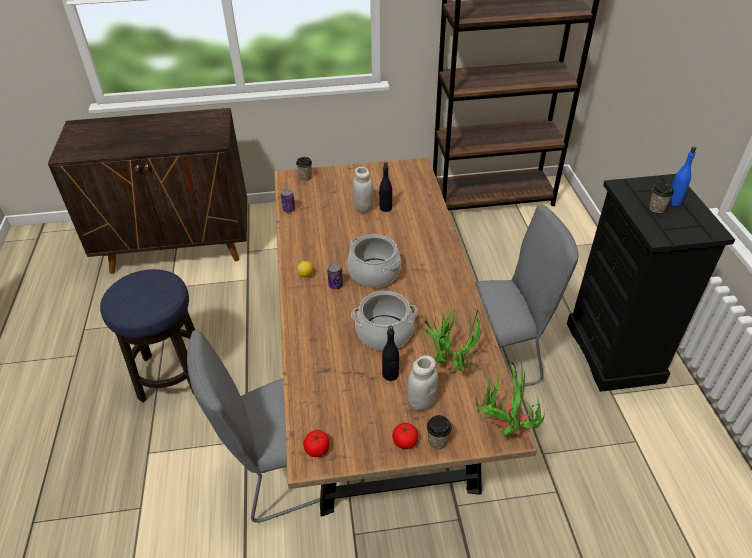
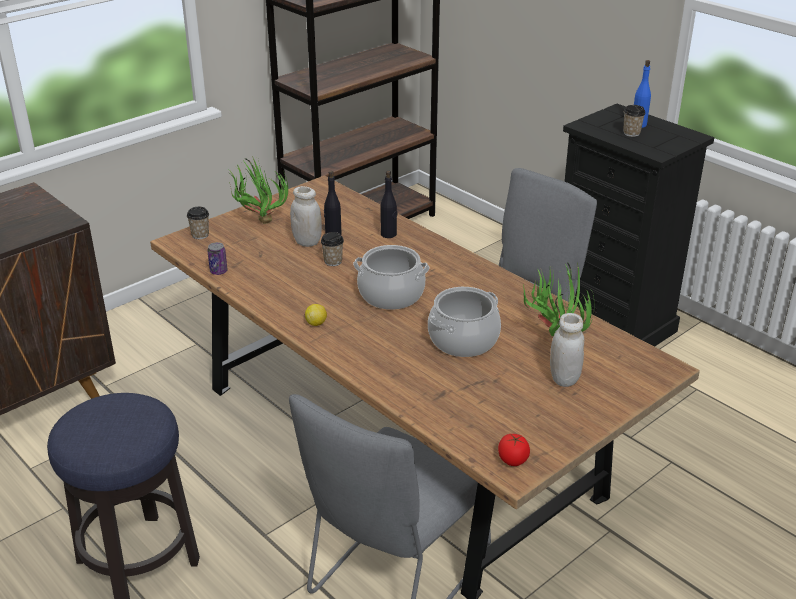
camera: 35 degrees left, 10 degrees down
can [327,263,343,289] -> none
black bottle [382,325,399,381] -> black bottle moved to [380,171,397,238]
tomato [393,423,418,449] -> none
cup [427,415,452,449] -> cup moved to [321,232,344,266]
potted plant [476,362,545,436] -> potted plant moved to [228,156,288,224]

